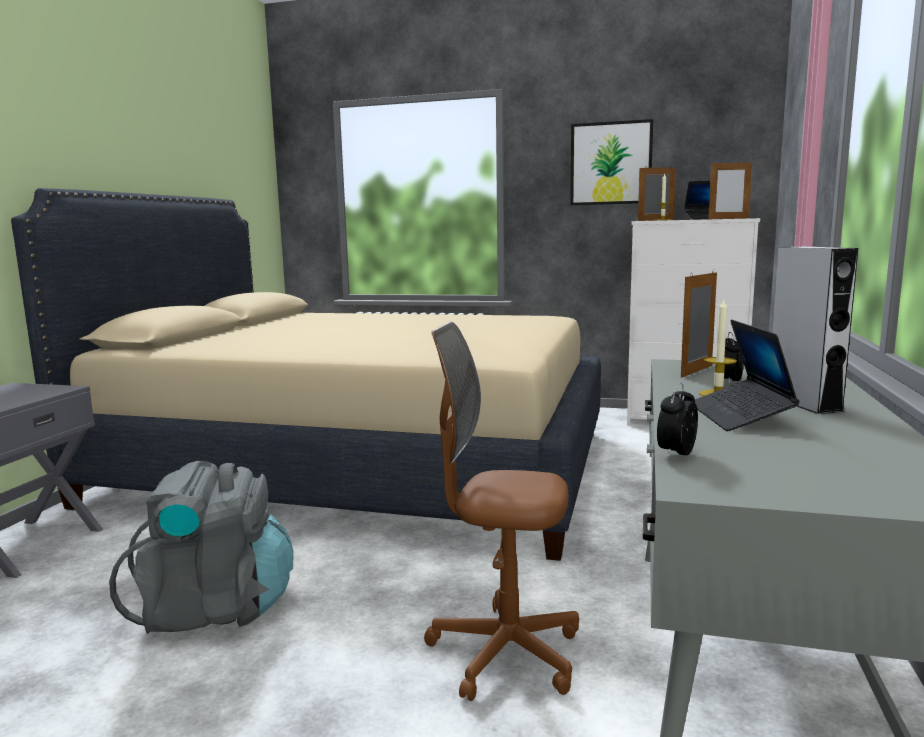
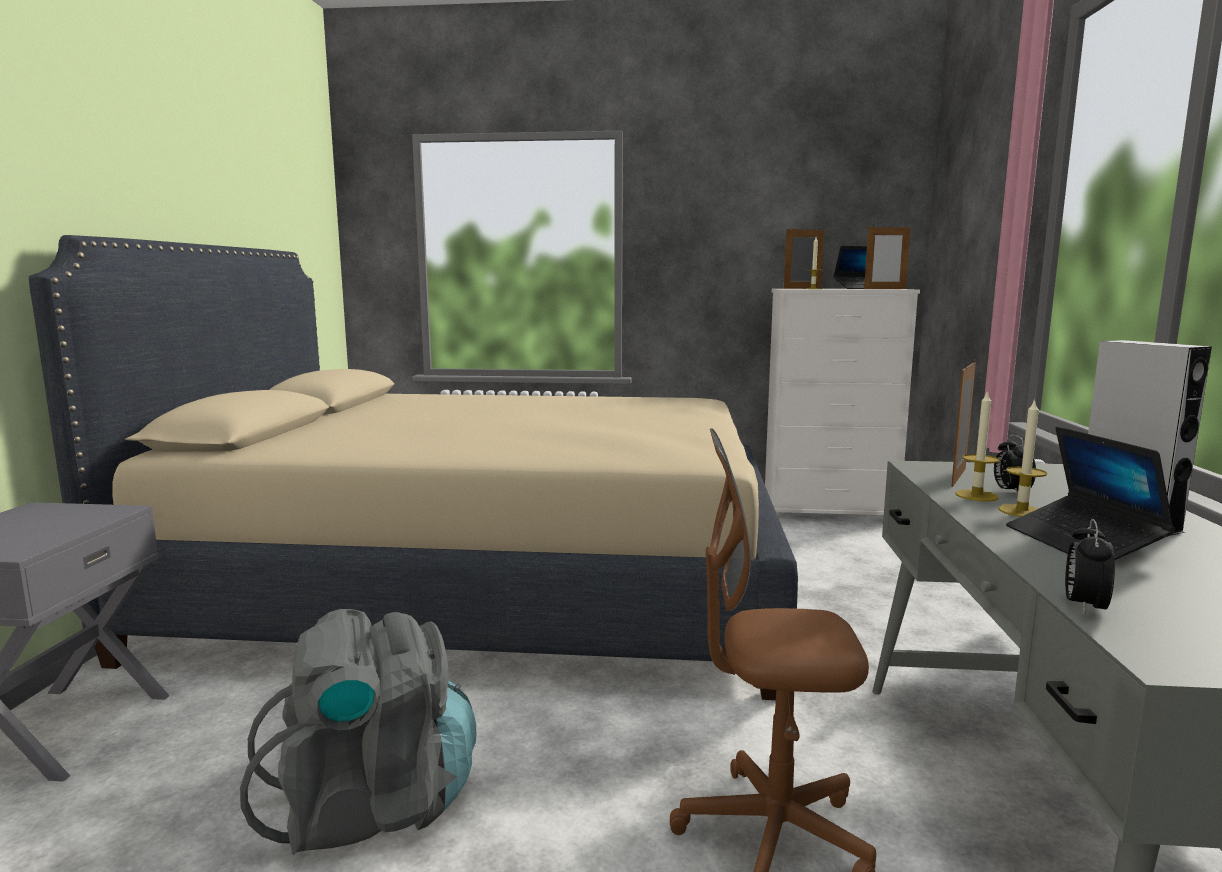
camera: 10 degrees left, 0 degrees up
picture [570,119,653,205] -> none
none -> candle [956,390,1000,501]

